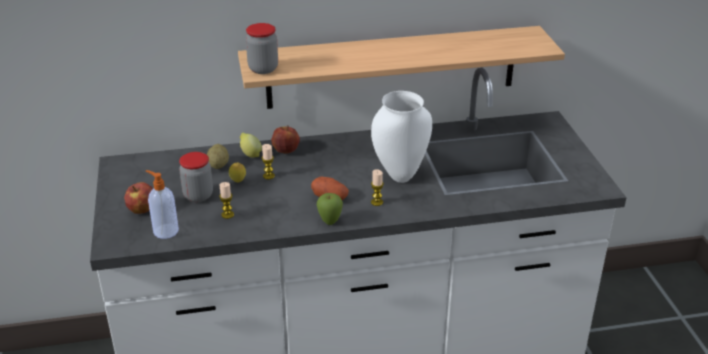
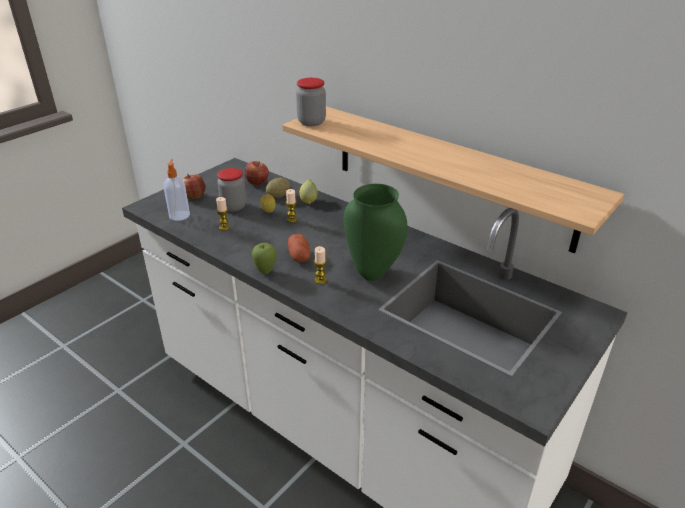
camera: 50 degrees right, 0 degrees up
apple [271,126,300,154] -> apple moved to [244,161,269,185]
white vase [371,91,432,183] -> green vase [344,184,407,281]

